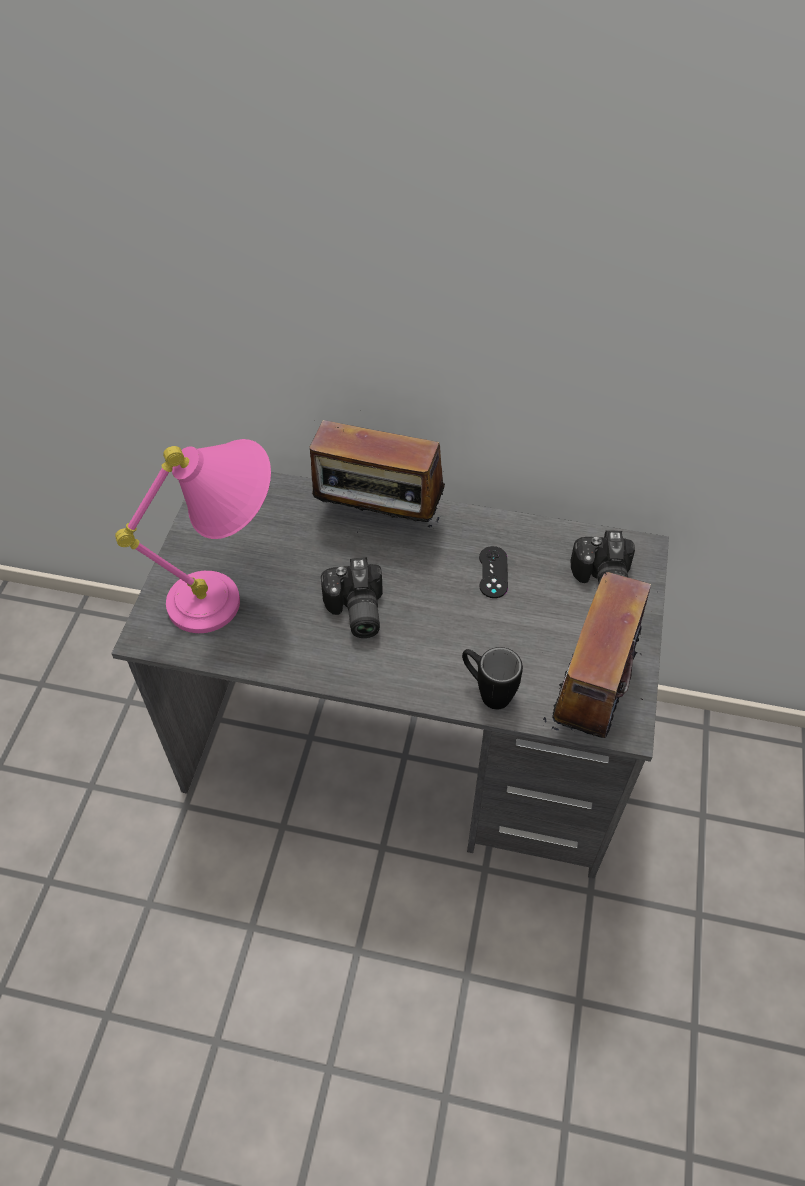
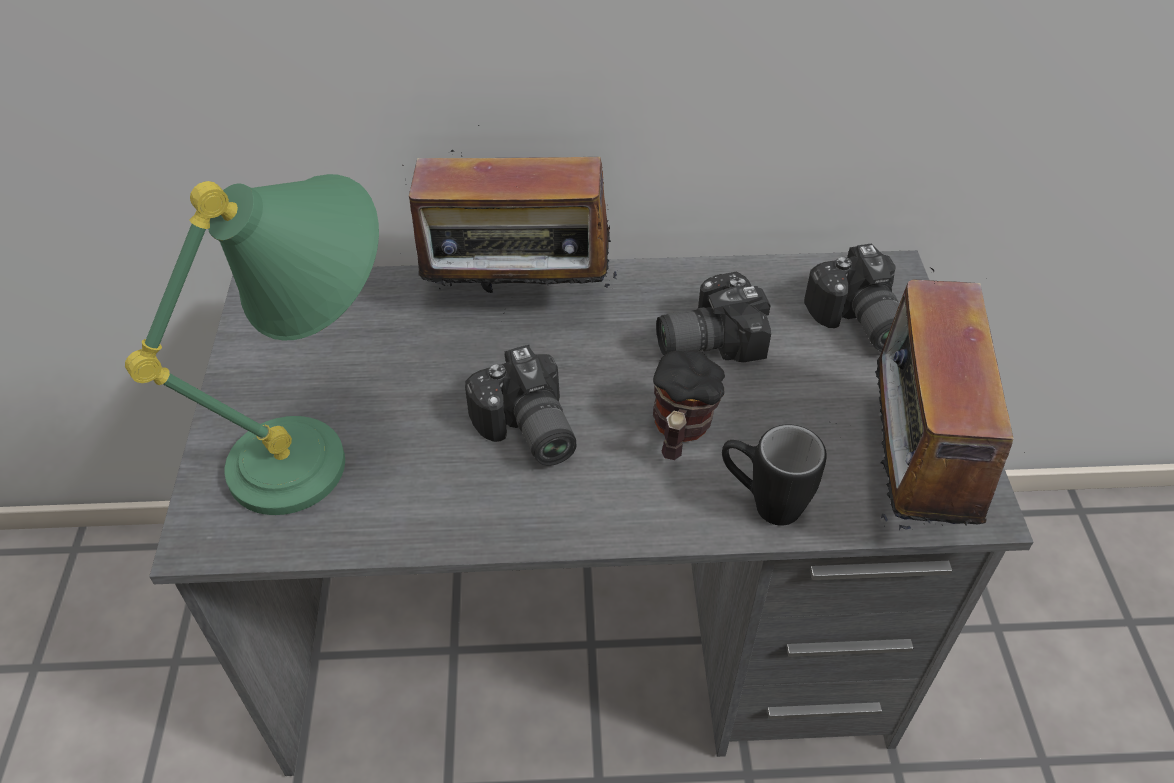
camera: 15 degrees left, 5 degrees down
pink table lamp [115,439,271,633] -> green table lamp [125,174,379,515]
black game controller [479,546,508,598] -> camera [656,272,771,363]
none -> mug [653,350,725,460]

